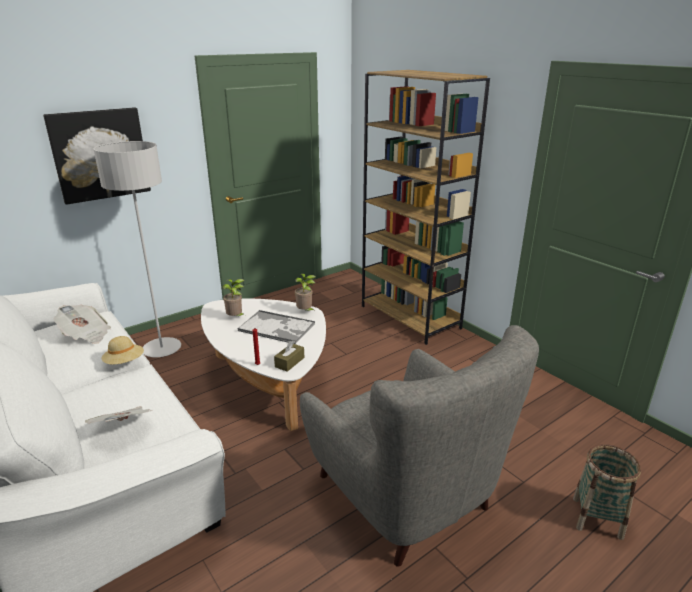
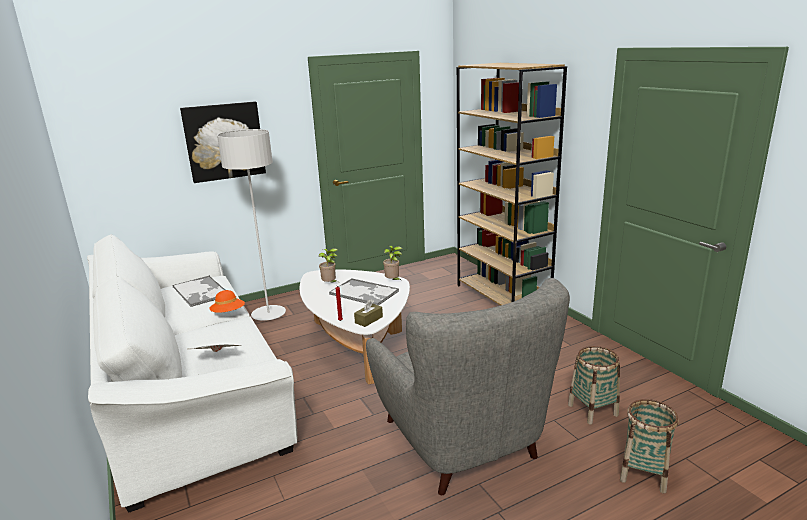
camera: 10 degrees right, 5 degrees down
newspaper [54,305,111,344] -> tray [172,275,225,307]
beige hat [102,336,144,365] -> orange hat [210,290,245,313]
none -> basket [568,346,620,424]

